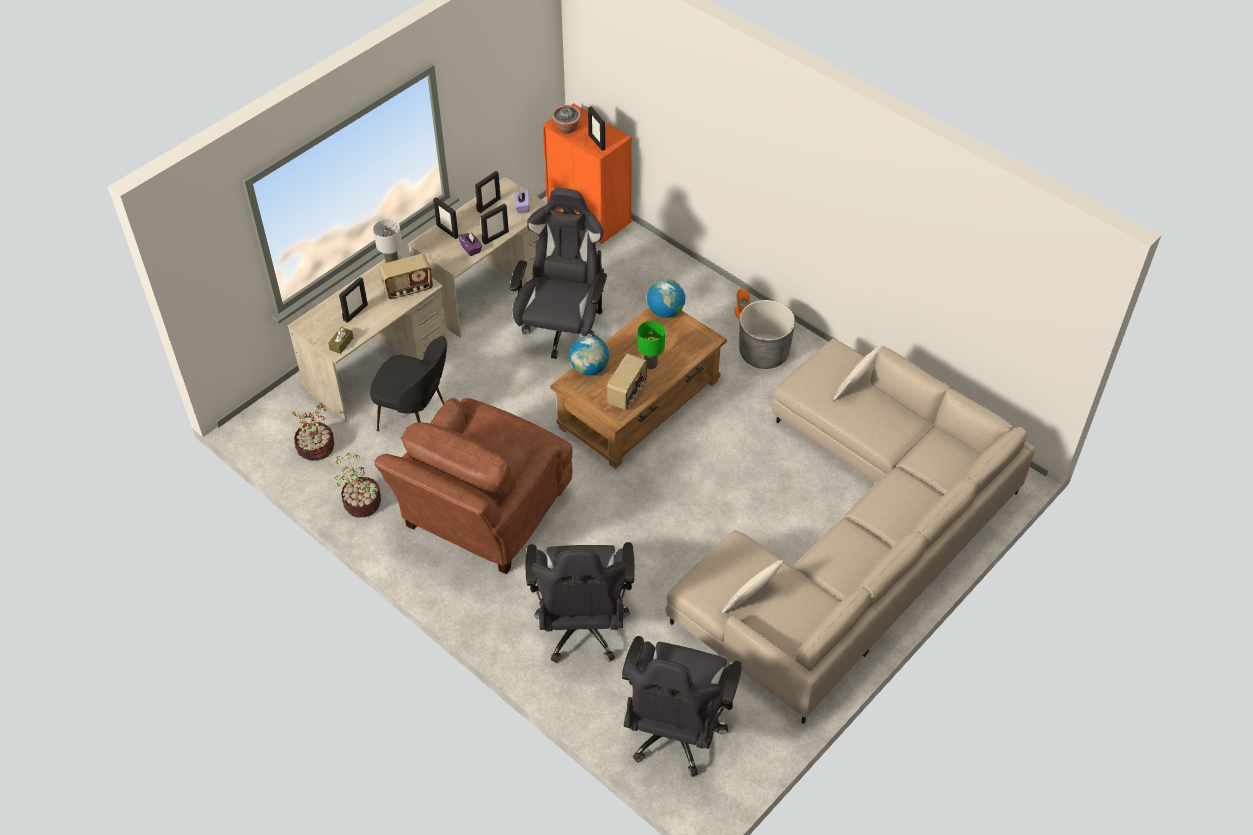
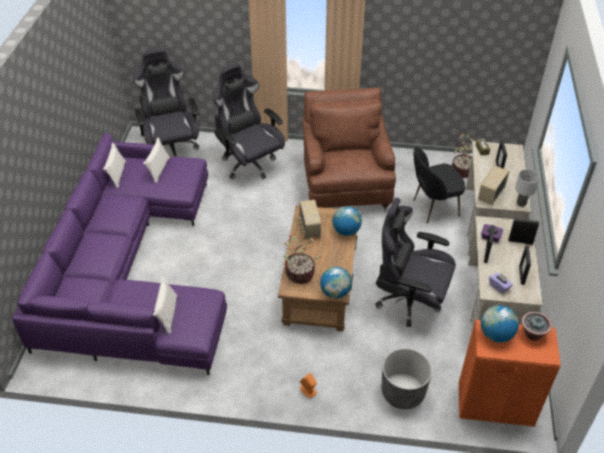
camera: 145 degrees right, 5 degrees down
potted plant [335,453,381,518] -> potted plant moved to [284,234,321,284]
black office chair [510,188,607,359] -> black office chair turned 135 degrees clockwise [375,198,456,327]
picture frame [588,106,605,151] -> globe [481,305,519,343]
green table lamp [638,321,665,369] -> none
beige sofa [666,338,1035,724] -> purple sofa [12,133,227,375]
grey planter [739,300,795,369] -> grey planter moved to [382,348,432,409]
none -> white pillow [103,142,126,188]

